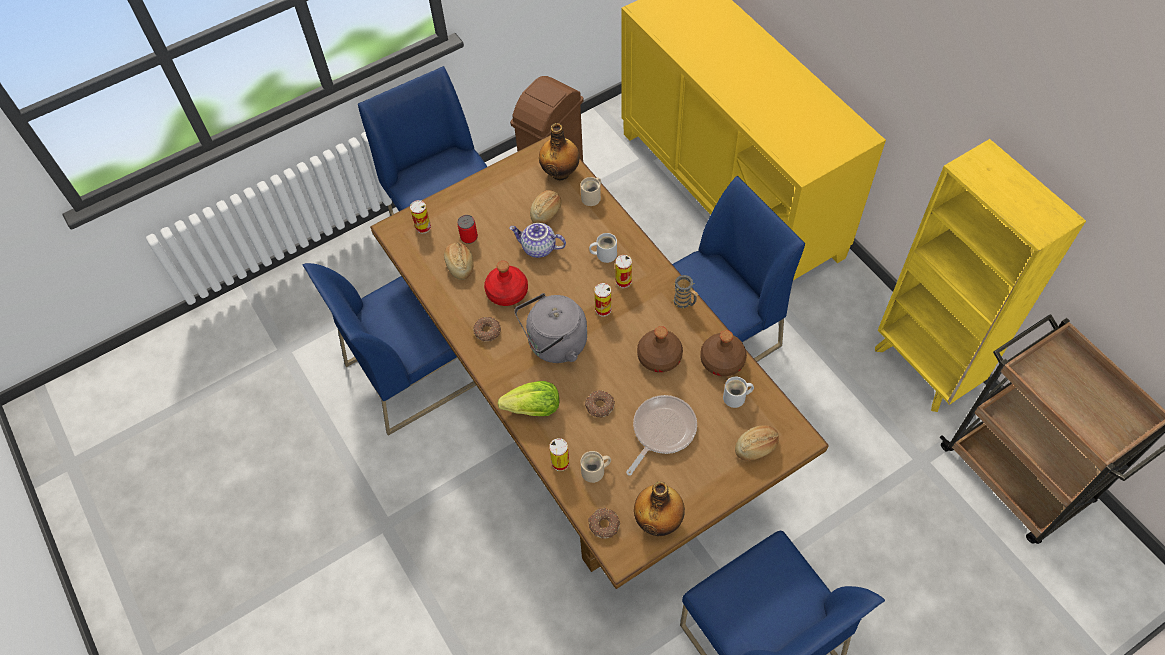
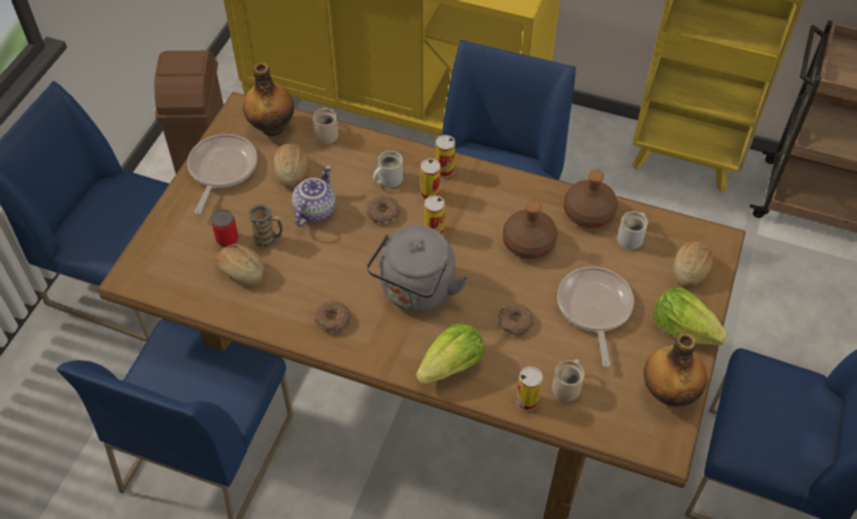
camera: 40 degrees left, 5 degrees down
can [410,200,431,234] -> can moved to [436,135,455,178]
red bottle [484,261,528,306] -> none
teapot [509,223,566,258] -> teapot turned 135 degrees clockwise [292,165,336,227]
donut [588,507,620,539] -> donut moved to [366,196,400,224]
mug [672,275,698,309] -> mug moved to [247,204,283,247]
none -> frying pan [187,134,257,214]
none -> lettuce [653,288,728,345]

